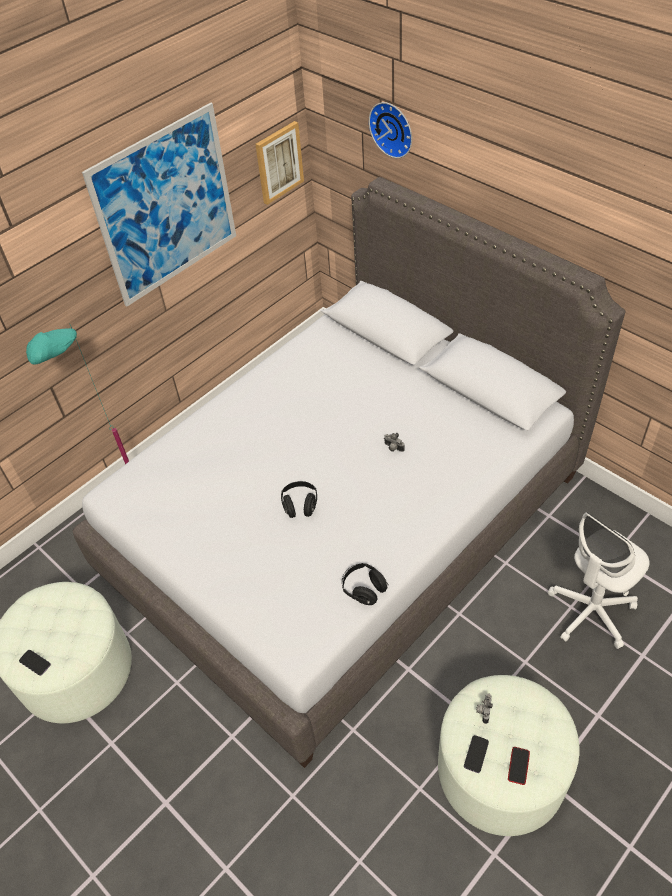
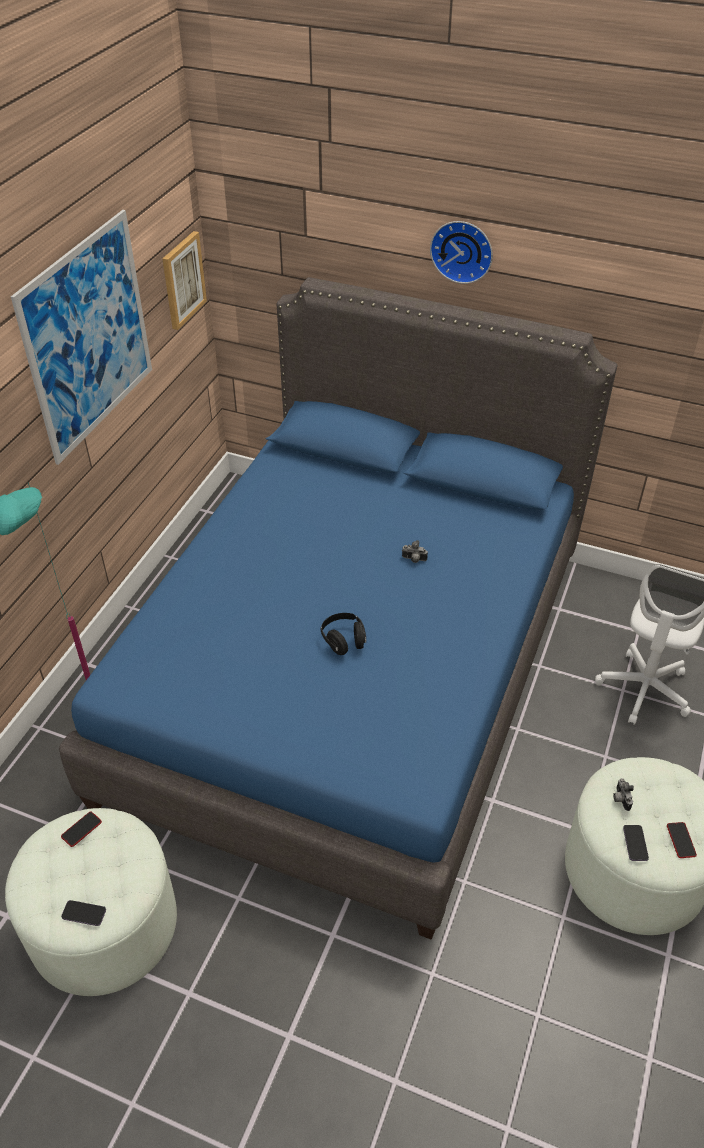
camera: 25 degrees left, 5 degrees down
grey bed [73,177,626,768] -> blue bed [59,277,618,940]
black headphones [342,563,388,605] -> none
wall clock [369,102,412,158] -> wall clock moved to [430,221,493,284]
none -> phone [61,812,102,847]

